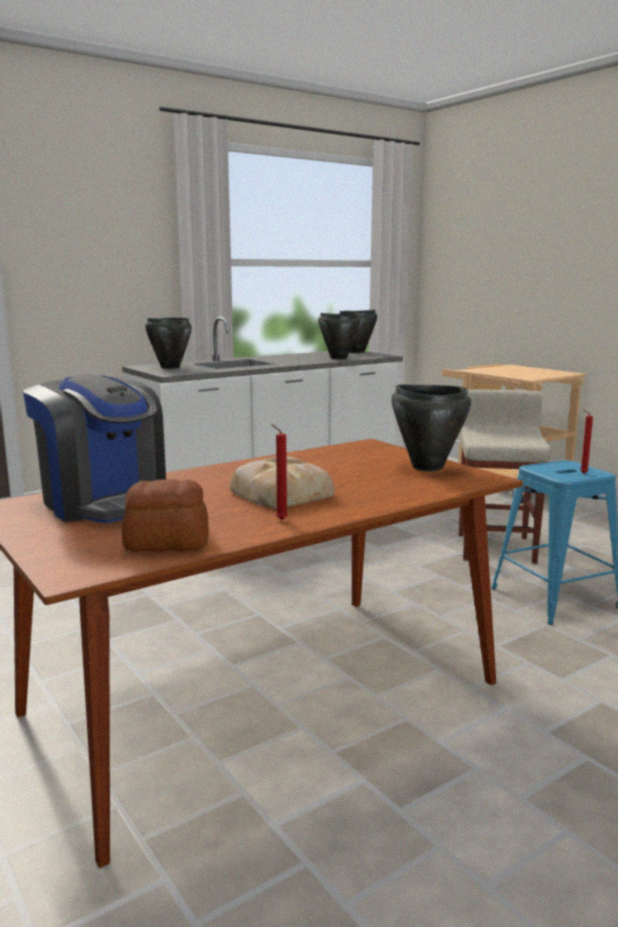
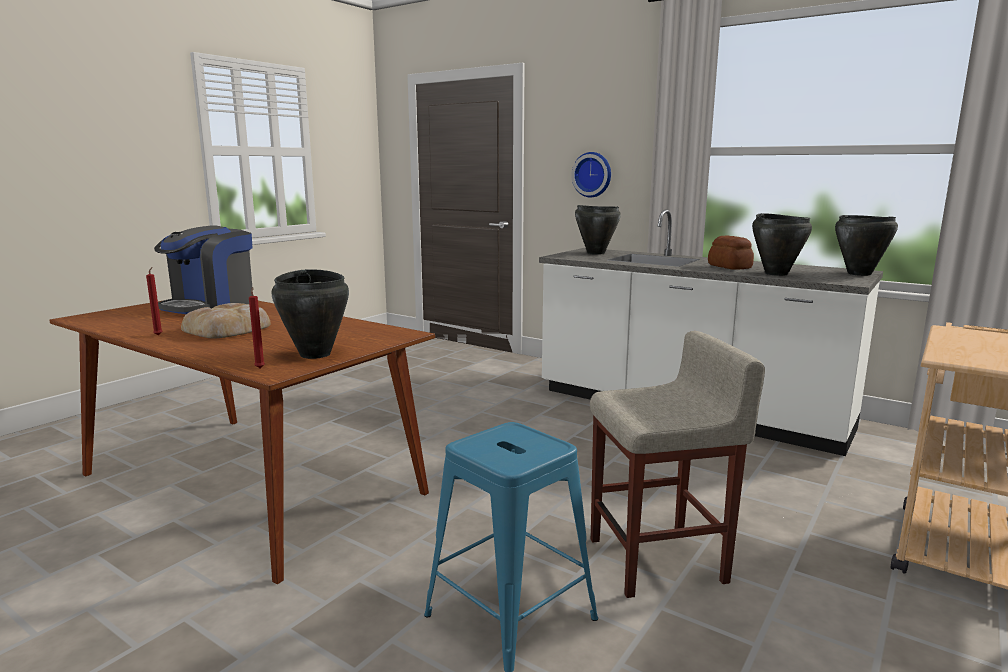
camera: 70 degrees right, 0 degrees up
bread [122,479,209,552] -> bread moved to [708,235,754,270]
red candle [580,410,593,473] -> red candle moved to [249,287,265,368]
none -> wall clock [571,152,611,198]

